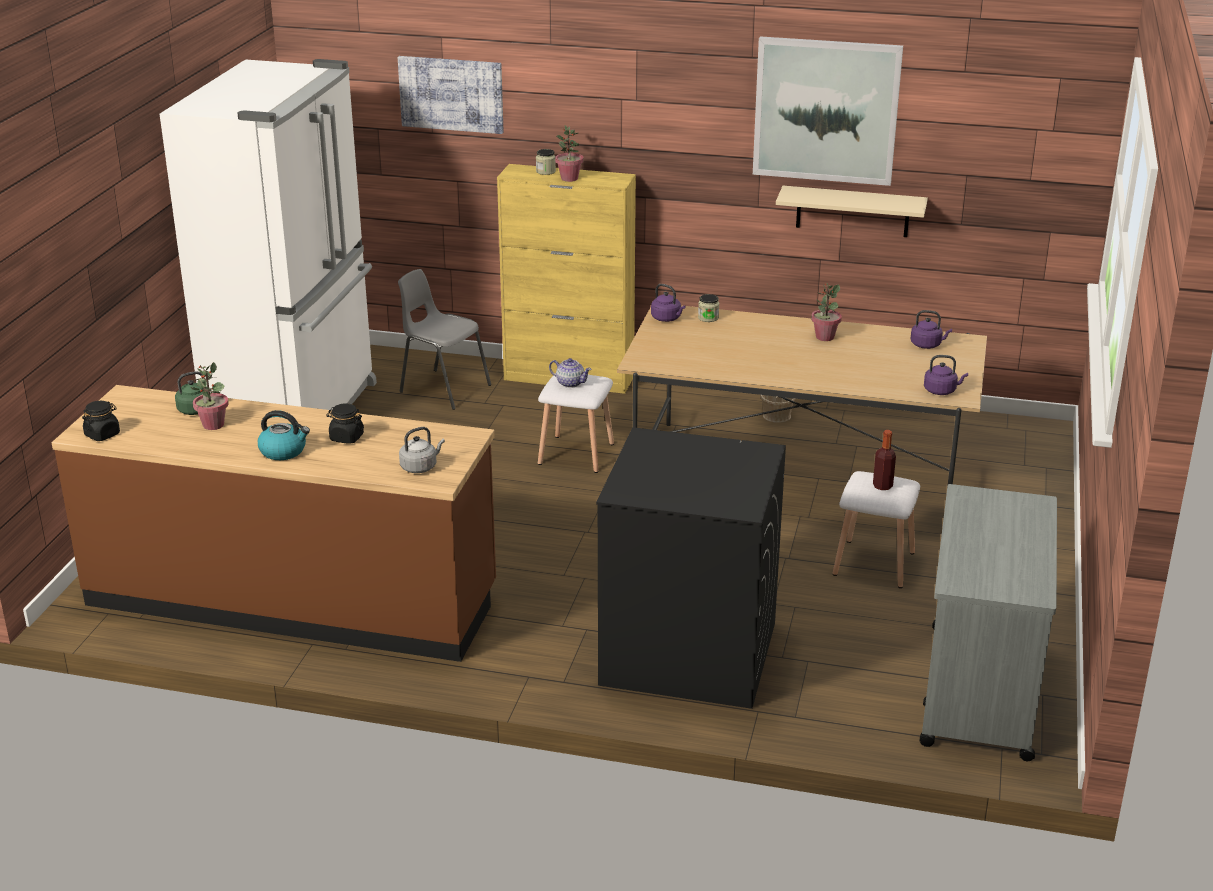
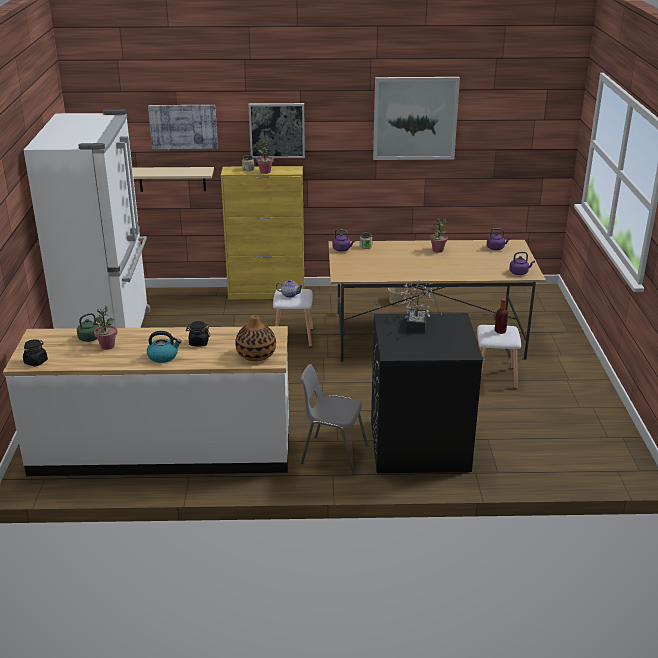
camera: 15 degrees left, 0 degrees up
brown counter [52,385,496,662] -> white counter [3,326,289,476]
grey chair [398,269,491,410] -> grey chair moved to [301,364,368,475]
grey kettle [399,427,445,473] -> vase [235,315,276,361]
beige shelf [776,186,928,237] -> beige shelf moved to [132,167,214,192]
grey cart [919,484,1057,761] -> none
none -> picture [248,103,305,158]
none -> potted plant [401,280,434,333]

